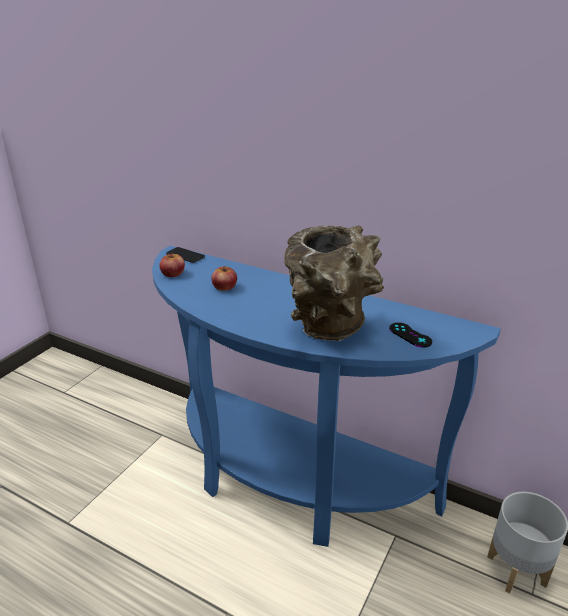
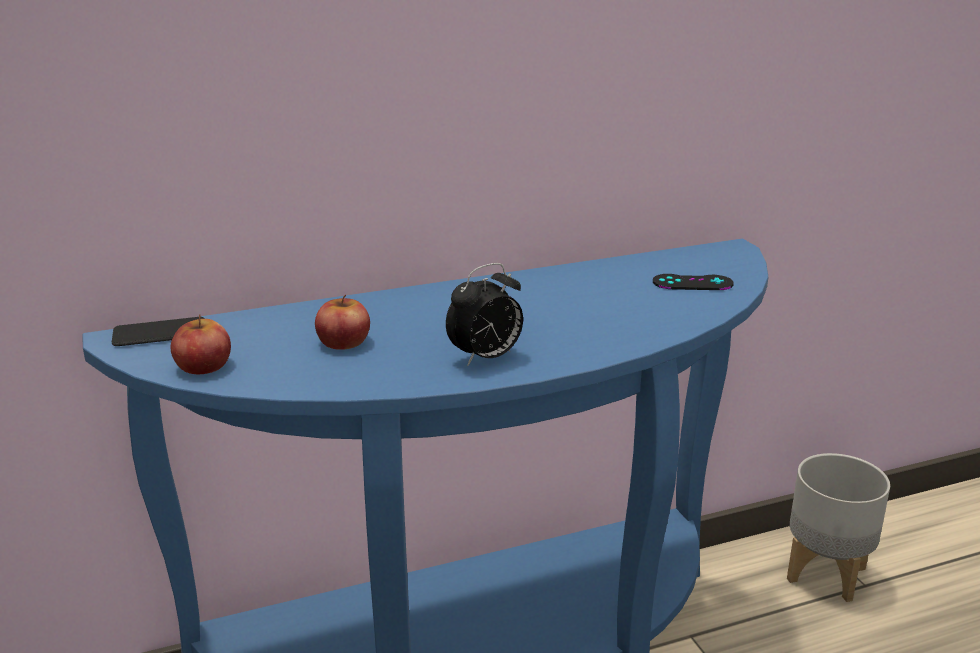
camera: 50 degrees left, 5 degrees down
brown vase [284,225,384,341] -> none
none -> alarm clock [446,263,523,366]

